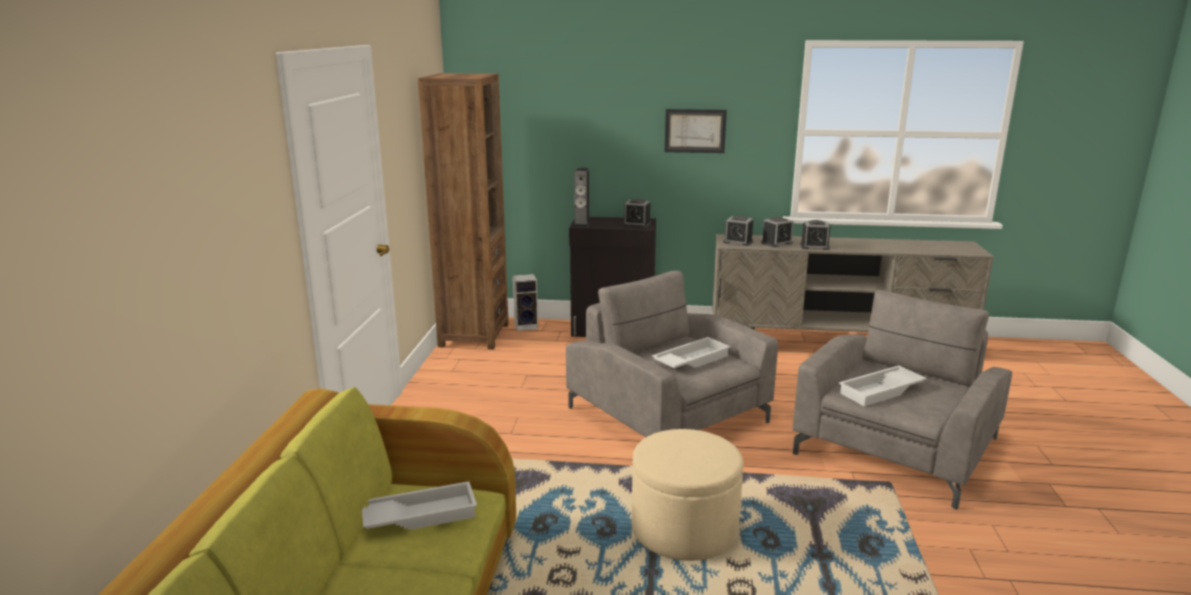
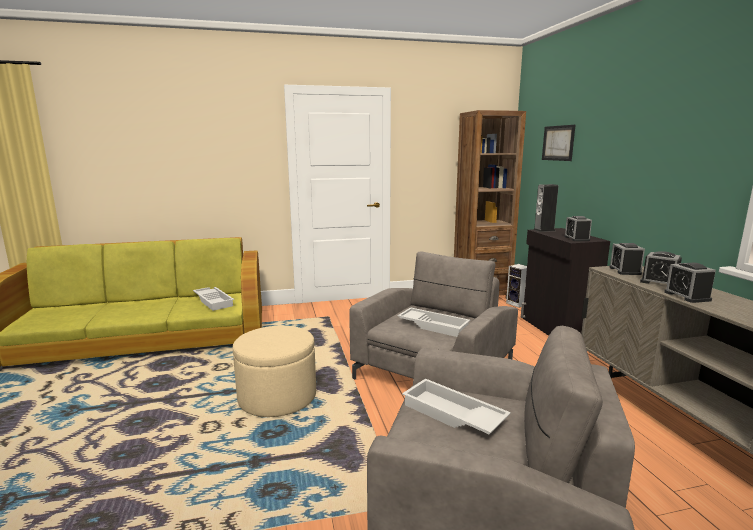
camera: 70 degrees right, 5 degrees down
picture [664,109,727,153] -> picture moved to [542,125,575,161]

